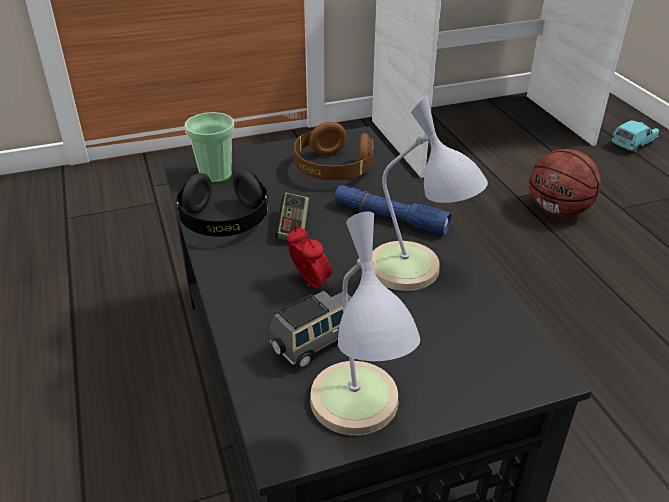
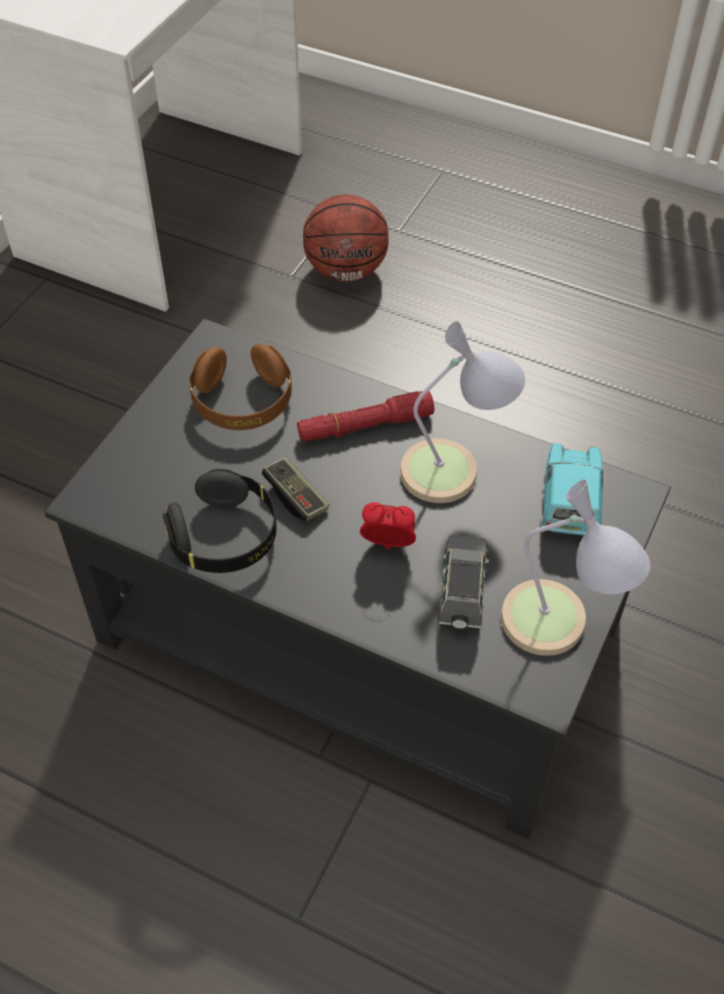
camera: 45 degrees left, 15 degrees up
cup [184,112,234,184] -> none
blue flashlight [335,185,451,234] -> red flashlight [297,391,434,442]
turquoise toy car [611,120,659,152] -> turquoise toy car moved to [542,443,603,535]

